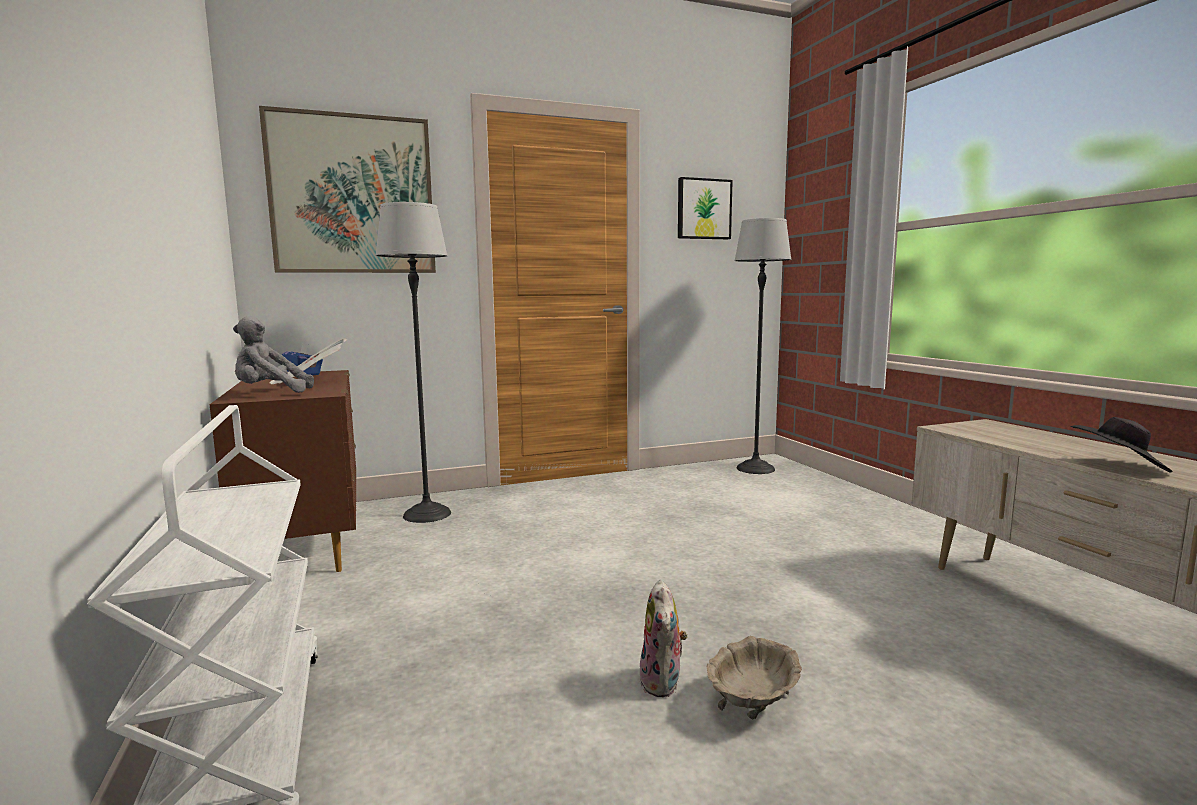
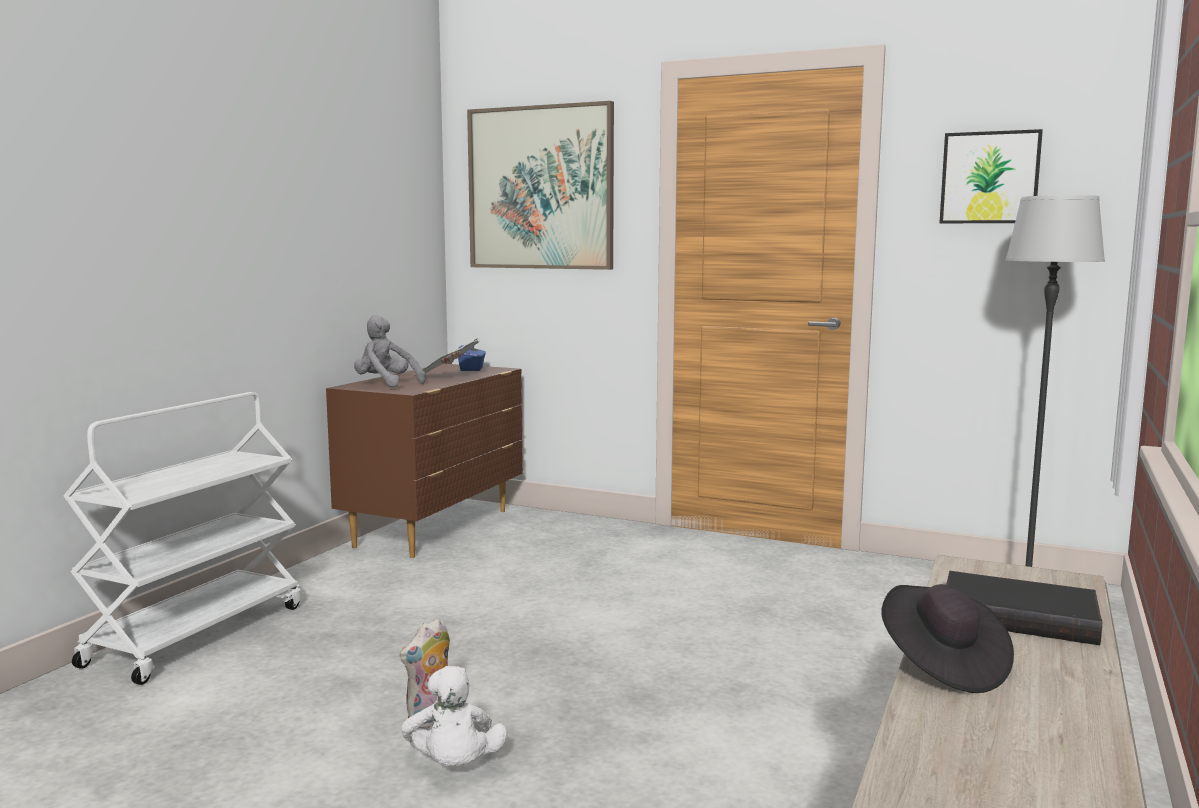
camera: 45 degrees right, 0 degrees up
floor lamp [376,202,451,523] -> none
beige bowl [707,636,802,719] -> white plush toy [401,666,508,767]
none -> black book [946,571,1102,645]

